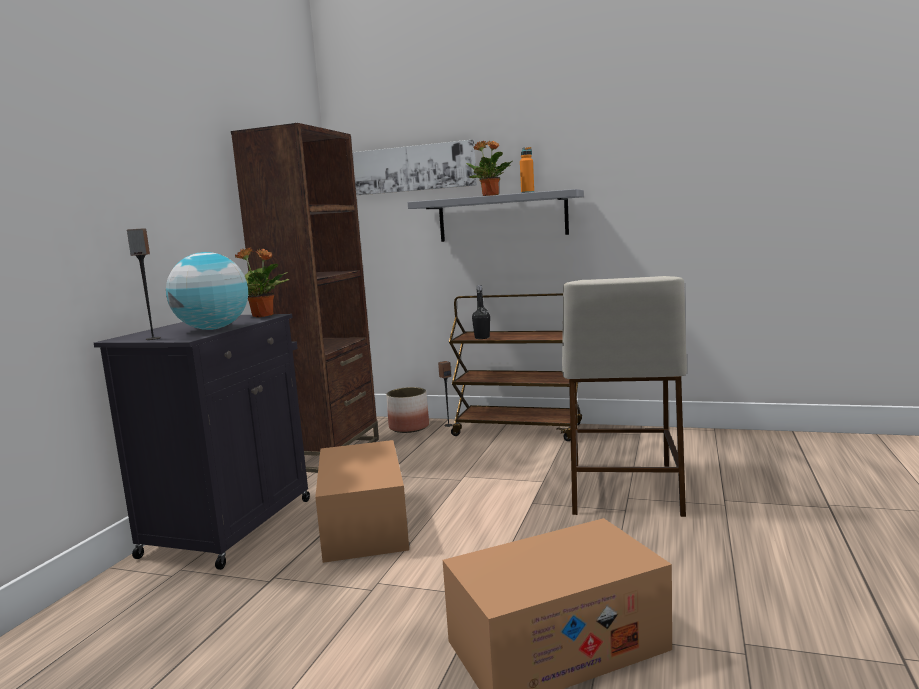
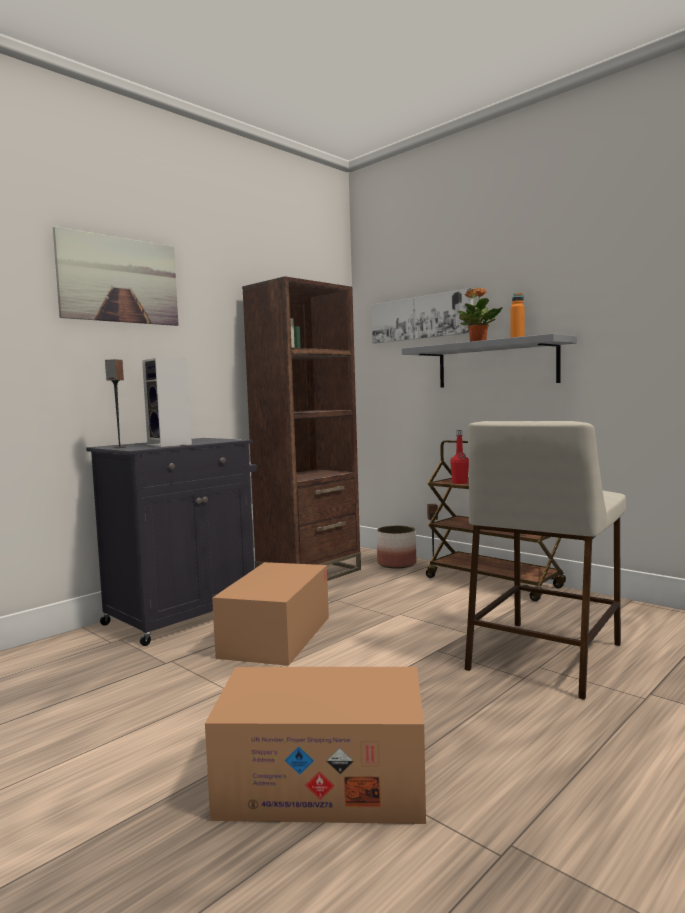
camera: 25 degrees right, 5 degrees down
globe [166,252,248,330] -> speaker [142,358,192,447]
potted plant [235,248,290,318] -> none
black bottle [472,285,490,339] -> red bottle [450,430,469,484]
none -> picture [53,226,178,326]

